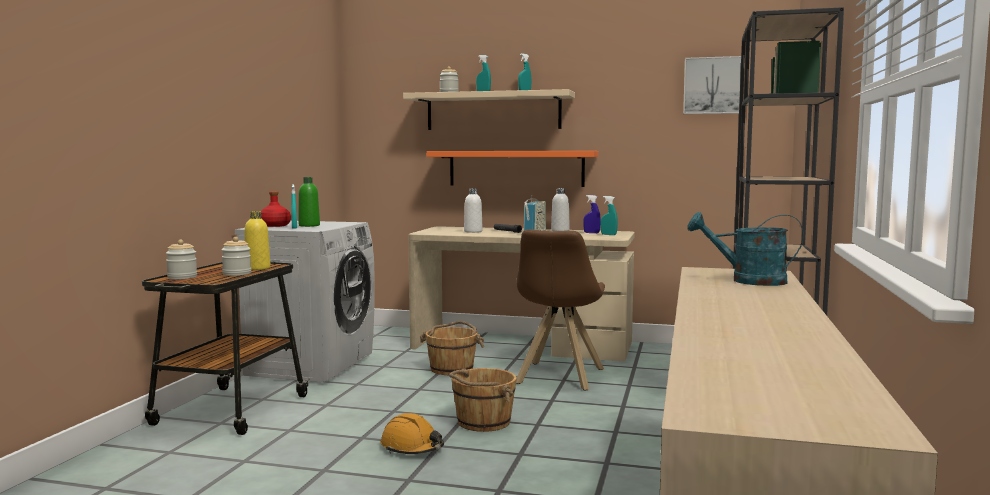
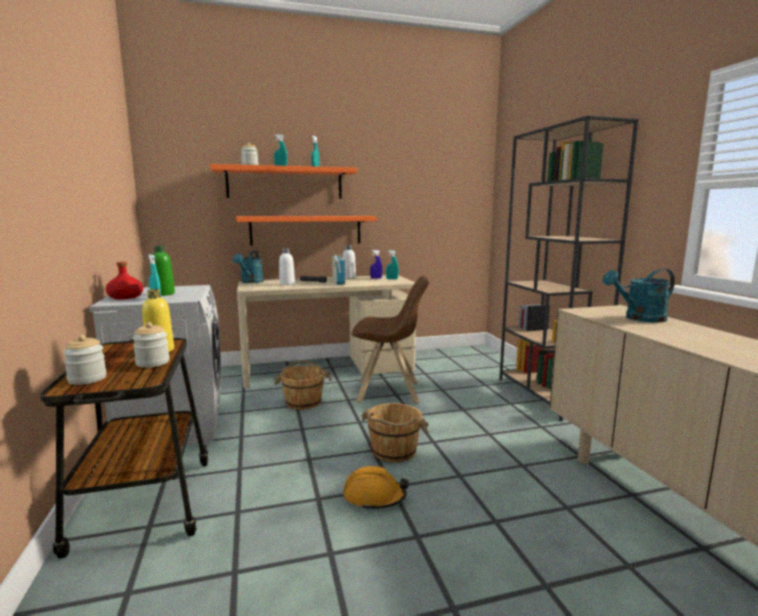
camera: 30 degrees left, 5 degrees up
beige shelf [403,89,575,130] -> orange shelf [210,164,358,199]
brown chair [516,229,605,391] -> brown chair turned 75 degrees counterclockwise [352,275,429,403]
picture [683,56,741,114] -> none
none -> turquoise watering can [233,251,264,283]

